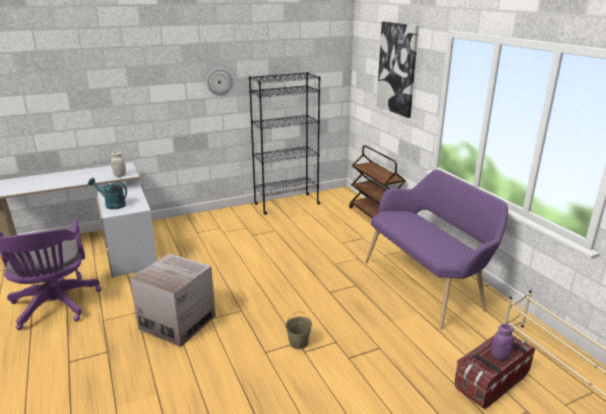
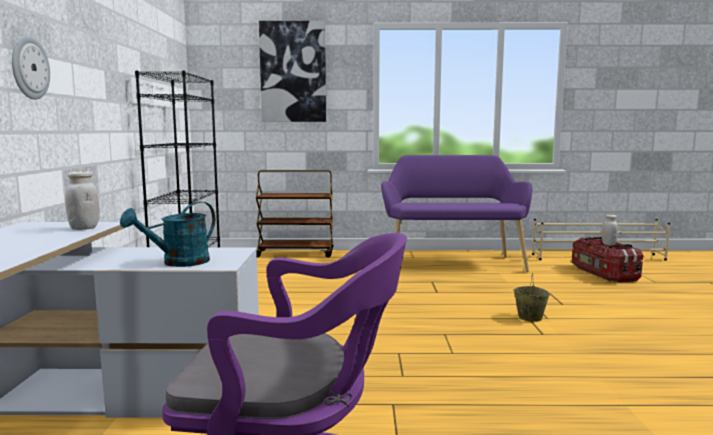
camera: 65 degrees left, 15 degrees down
cardboard box [130,253,216,347] -> none
wall clock [207,68,233,96] -> wall clock moved to [12,36,50,100]
purple jar [491,324,514,360] -> white jar [602,214,618,245]

